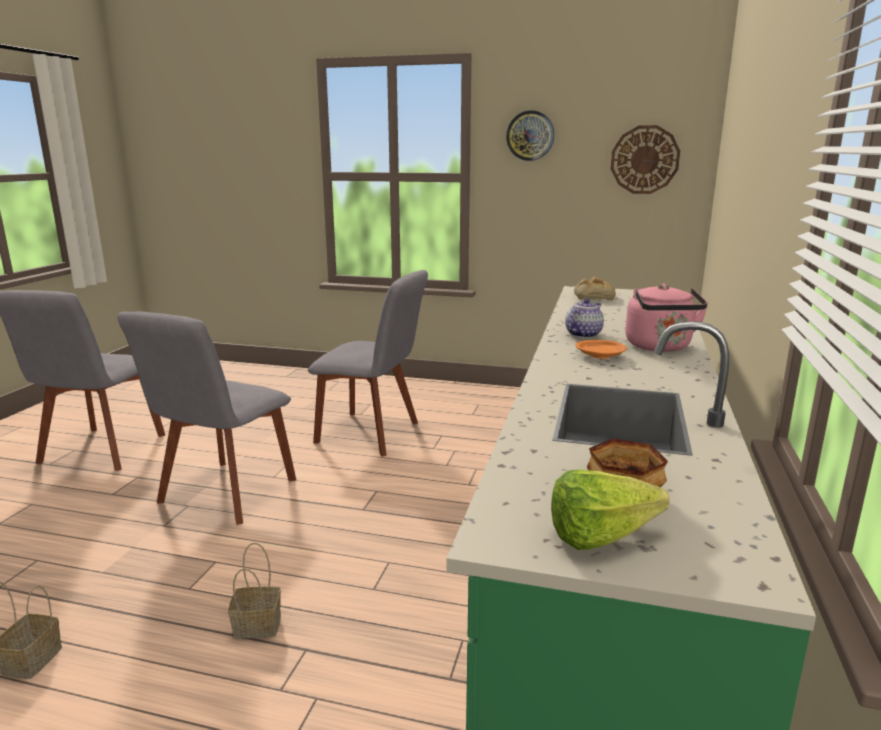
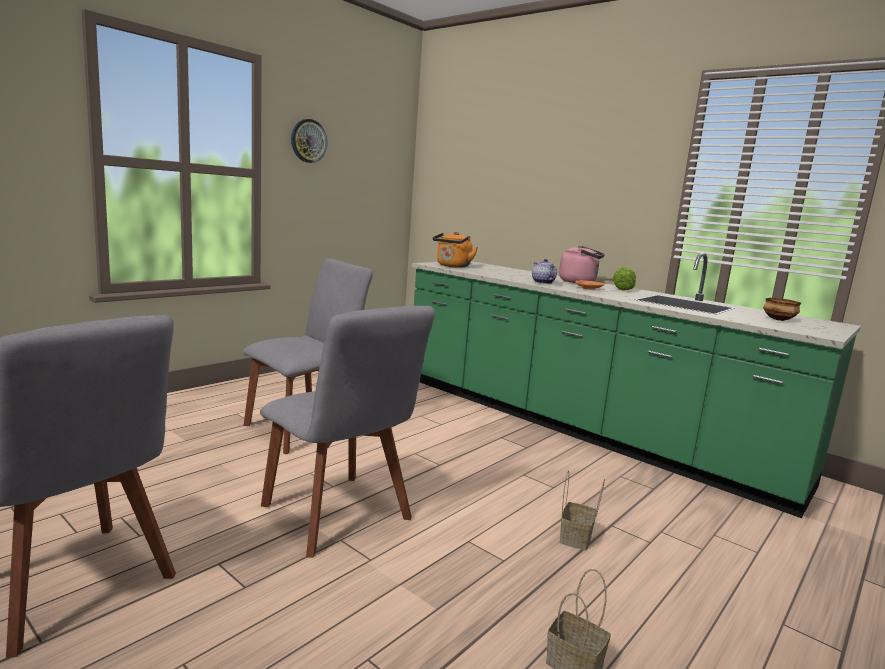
camera: 65 degrees left, 5 degrees down
lettuce [551,469,669,550] -> lettuce moved to [613,267,636,291]
bread [574,276,616,300] -> orange kettle [433,232,478,268]
wall clock [611,125,680,194] -> none

